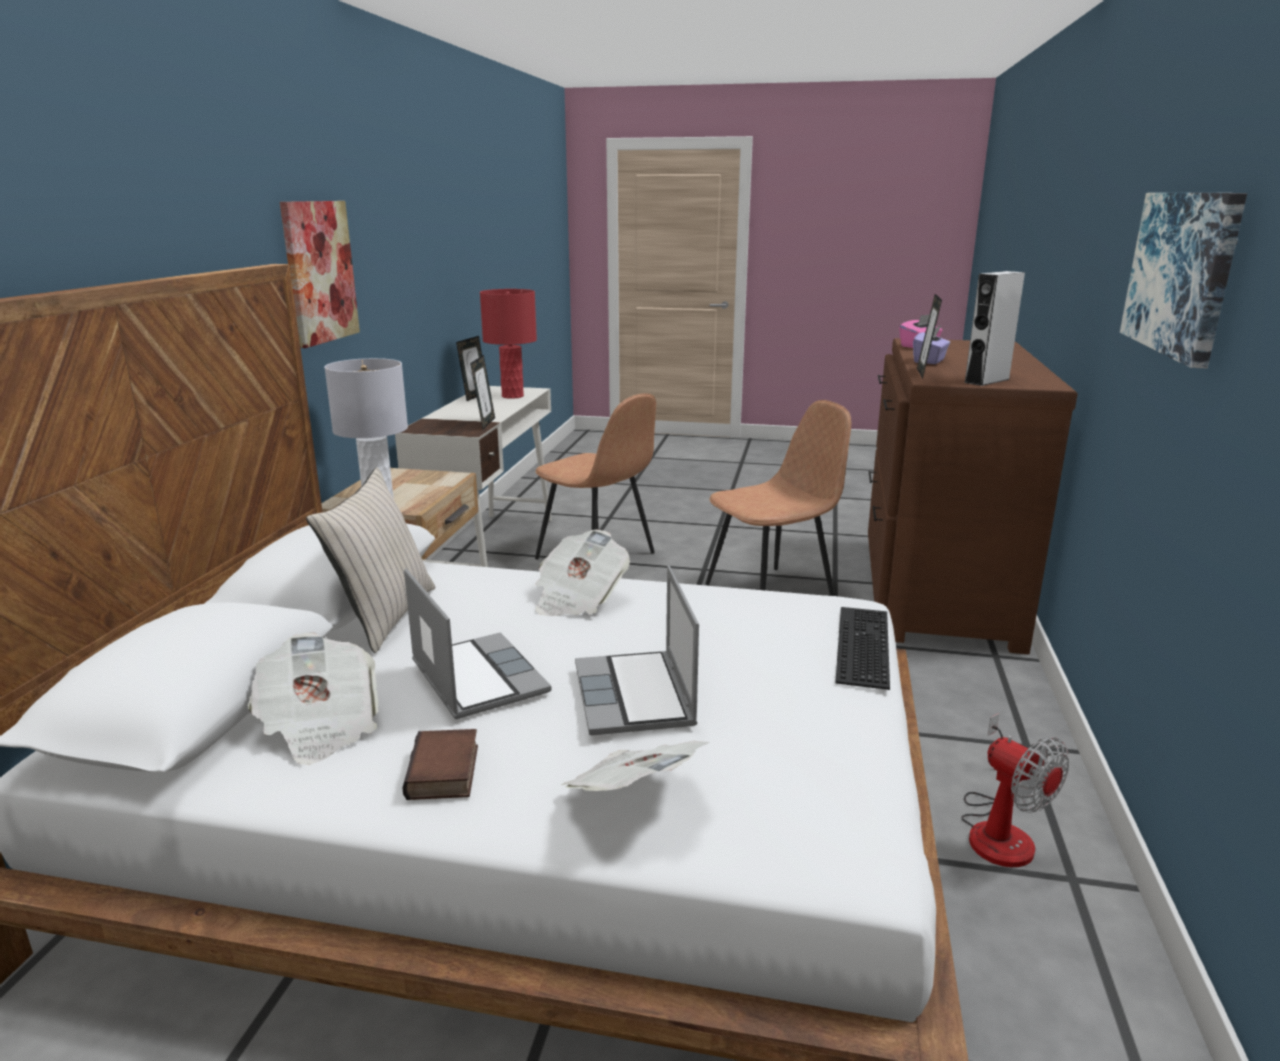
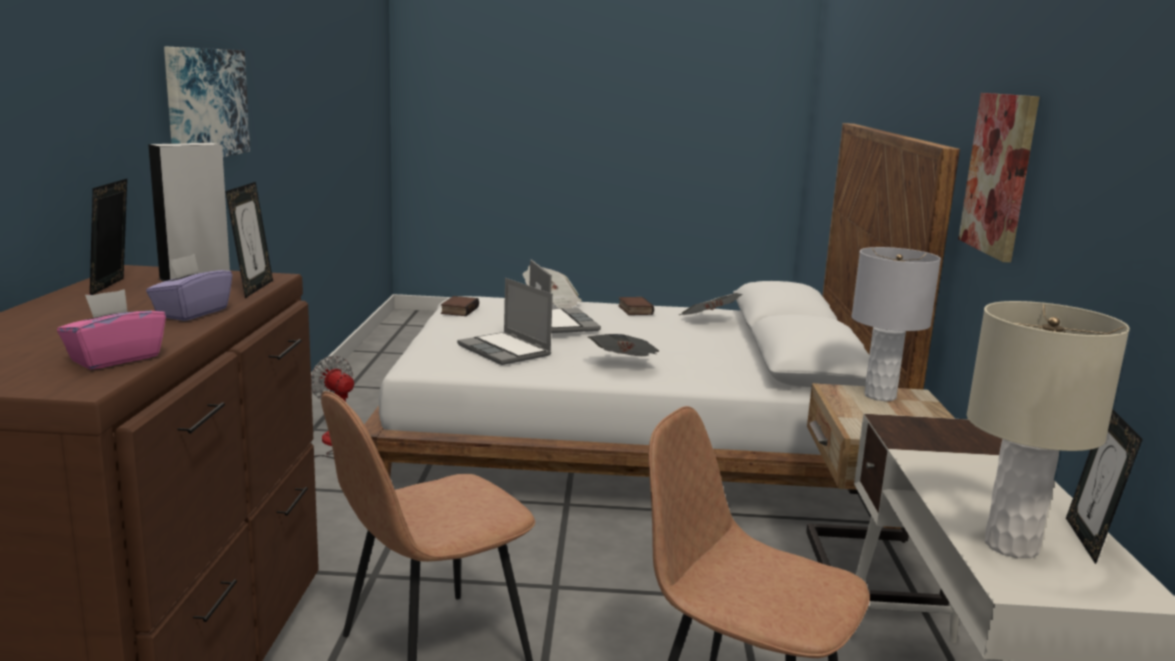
camera: 170 degrees right, 5 degrees down
beige pillow [306,467,435,653] -> none
laptop [404,569,552,719] -> laptop moved to [457,278,553,365]
picture frame [470,355,495,429] -> picture frame moved to [90,179,127,295]
red table lamp [480,289,537,399] -> beige table lamp [967,301,1130,558]
keyboard [835,607,890,690] -> none
none -> book [441,296,479,316]

